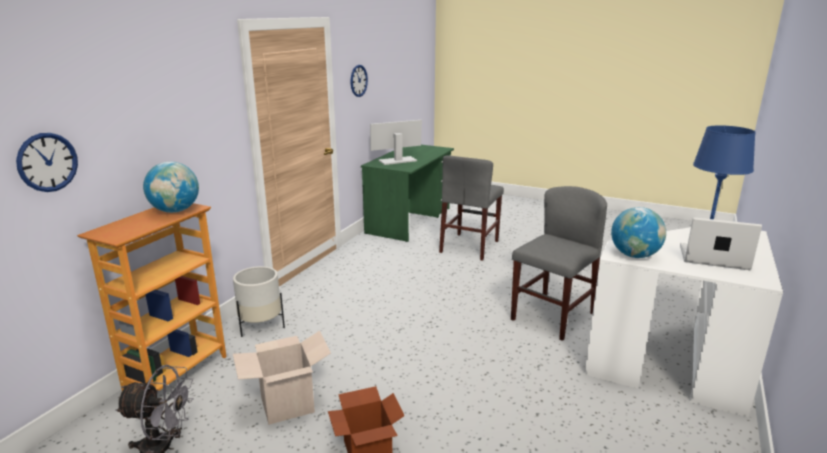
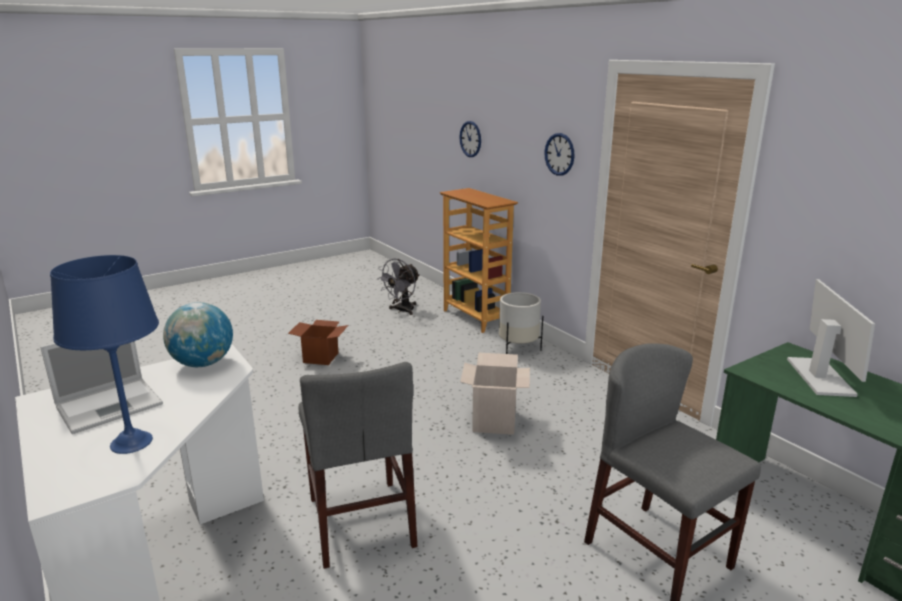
camera: 120 degrees right, 0 degrees up
globe [143,161,199,213] -> none
cardboard box [233,331,331,425] -> cardboard box moved to [460,353,530,435]
wall clock [350,65,368,97] -> wall clock moved to [544,133,575,176]

